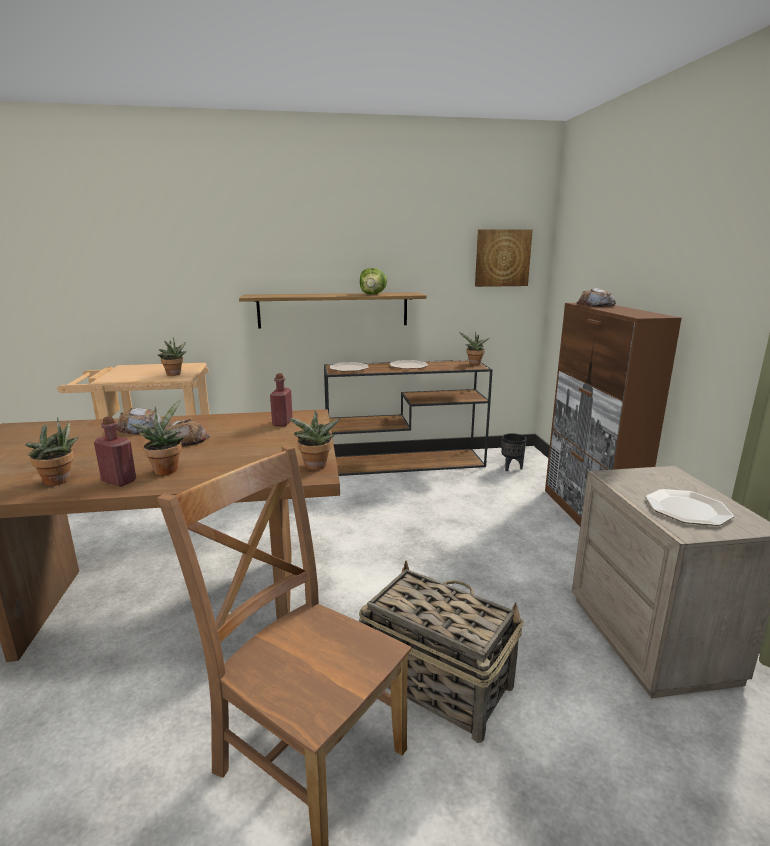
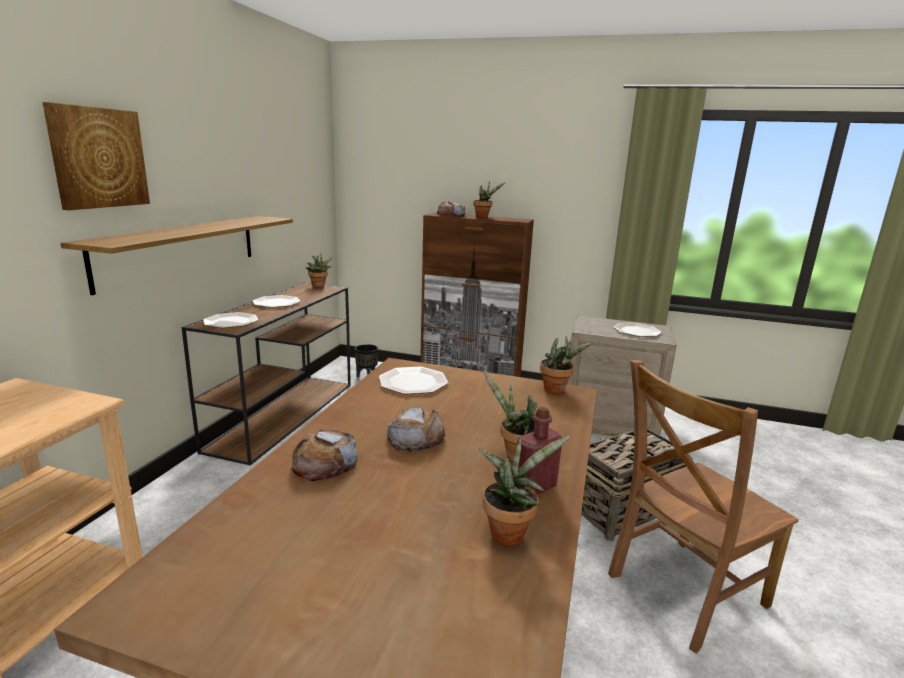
camera: 65 degrees left, 0 degrees up
potted plant [158,337,187,376] -> potted plant moved to [473,181,506,218]
red bottle [270,373,293,427] -> plate [379,367,448,395]
lettuce [360,268,387,294] -> none
picture [475,229,533,287] -> picture moved to [42,102,150,210]

